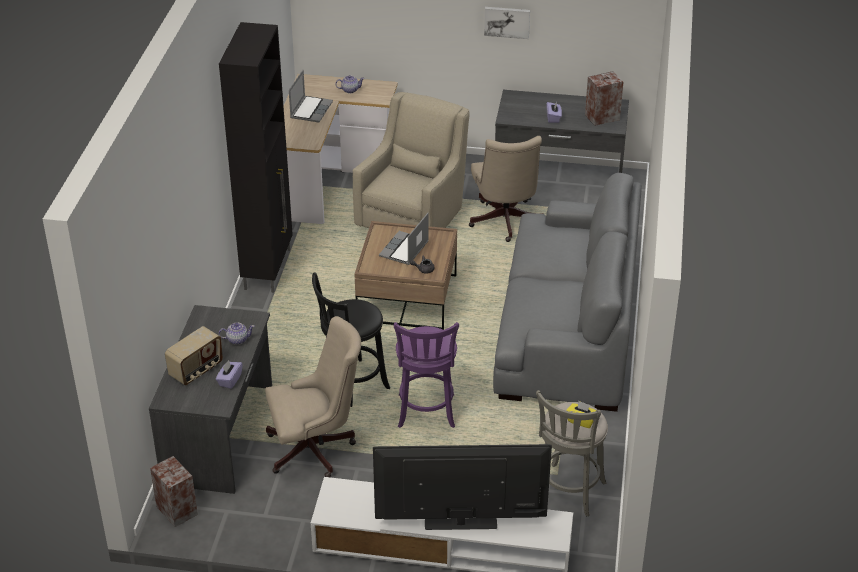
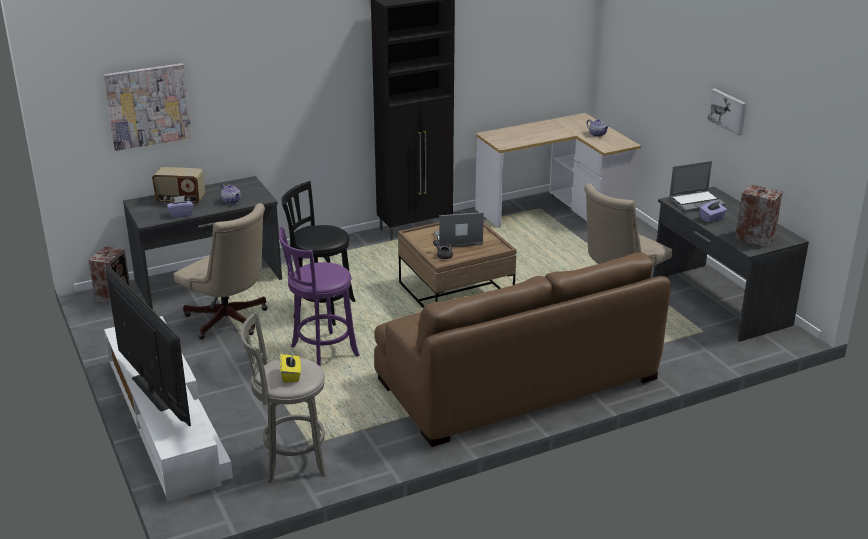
camera: 55 degrees right, 10 degrees down
laptop [289,70,333,122] -> laptop moved to [669,161,725,212]
beige armchair [353,92,470,228] -> none
grey sofa [493,173,642,412] -> brown sofa [374,252,671,447]
none -> picture [103,63,192,151]

